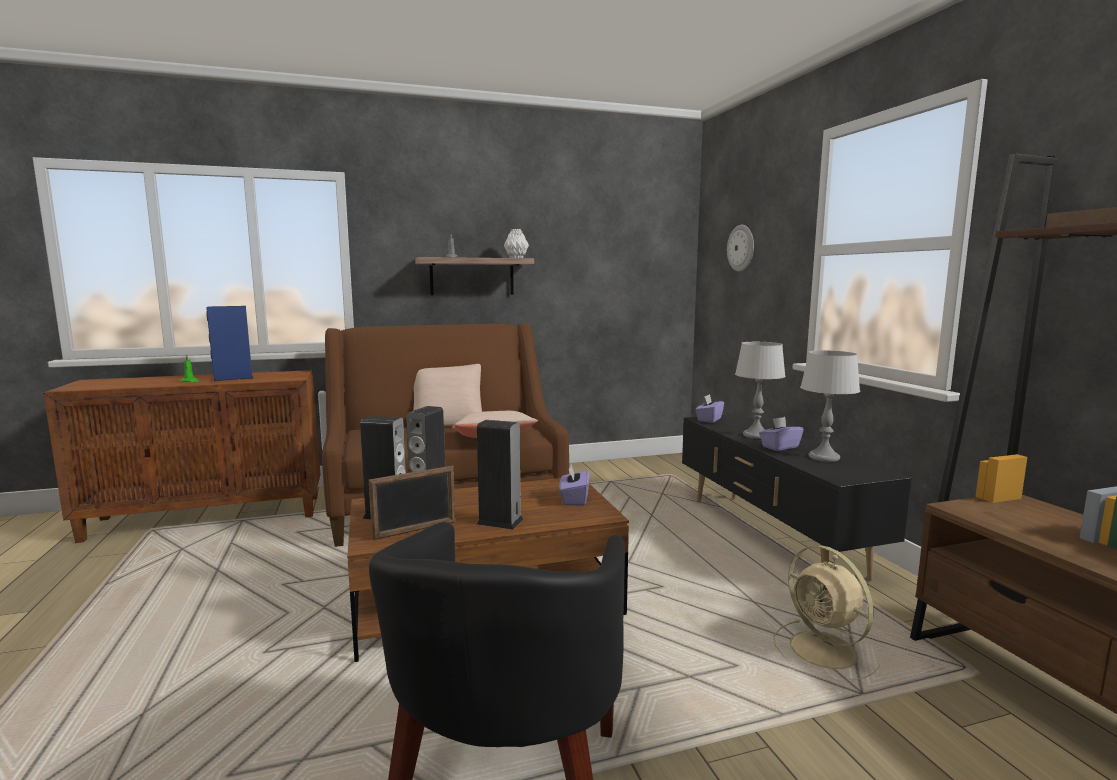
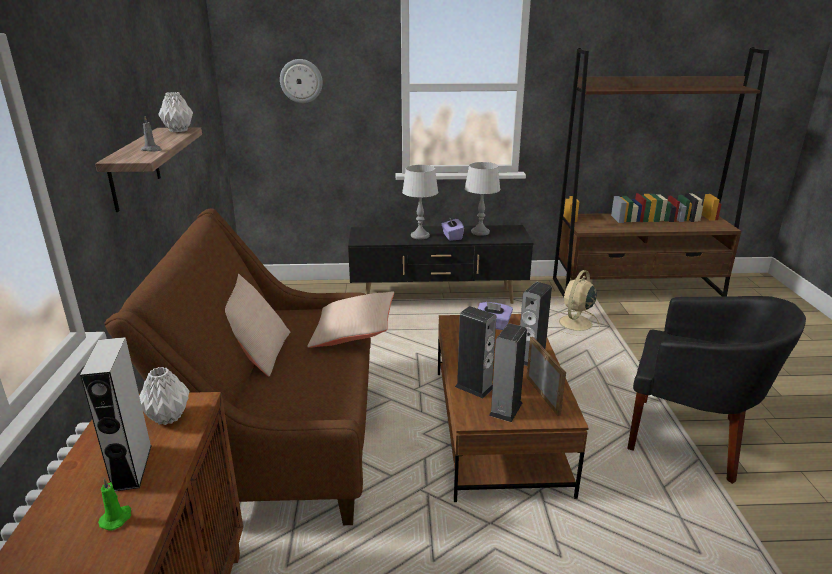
camera: 75 degrees left, 15 degrees up
blue speaker [206,306,253,381] -> grey speaker [80,337,152,491]
purple tissue box [695,394,724,423] -> none
beige fan [773,545,880,681] -> beige fan turned 135 degrees clockwise [556,270,600,336]
none -> white vase [139,367,189,425]

